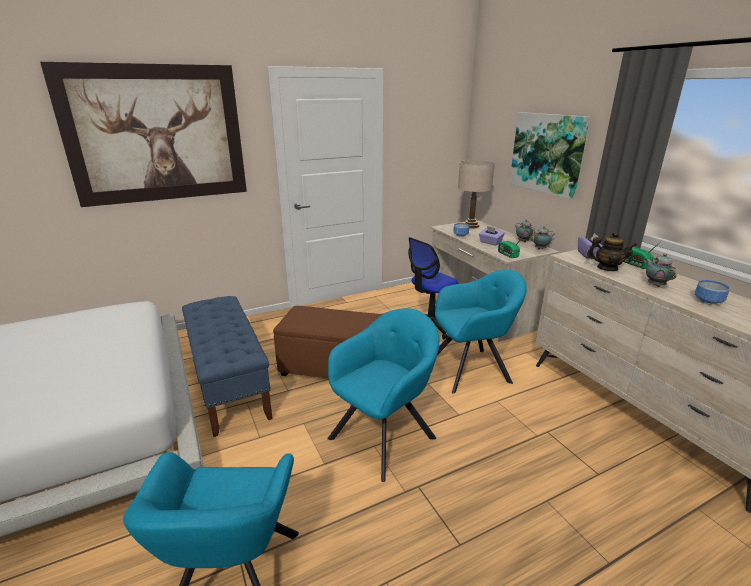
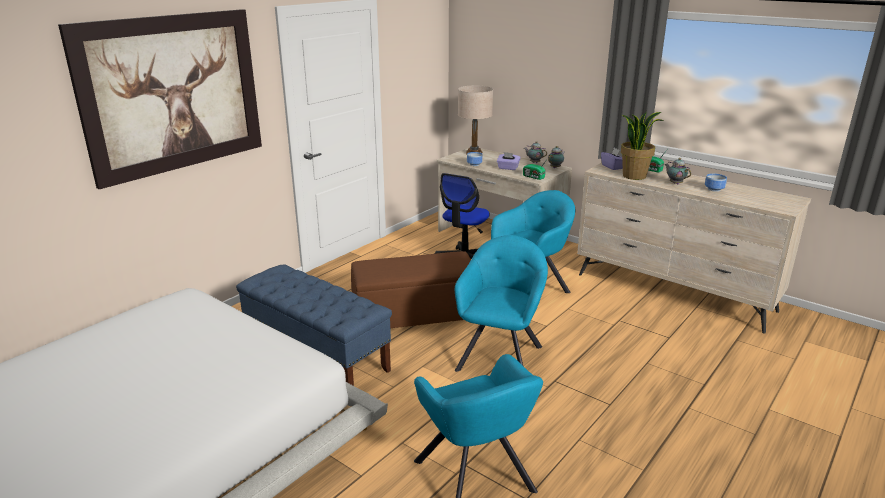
camera: 25 degrees left, 0 degrees up
picture [509,112,590,199] -> none
teapot [587,231,637,271] -> potted plant [621,112,663,180]

